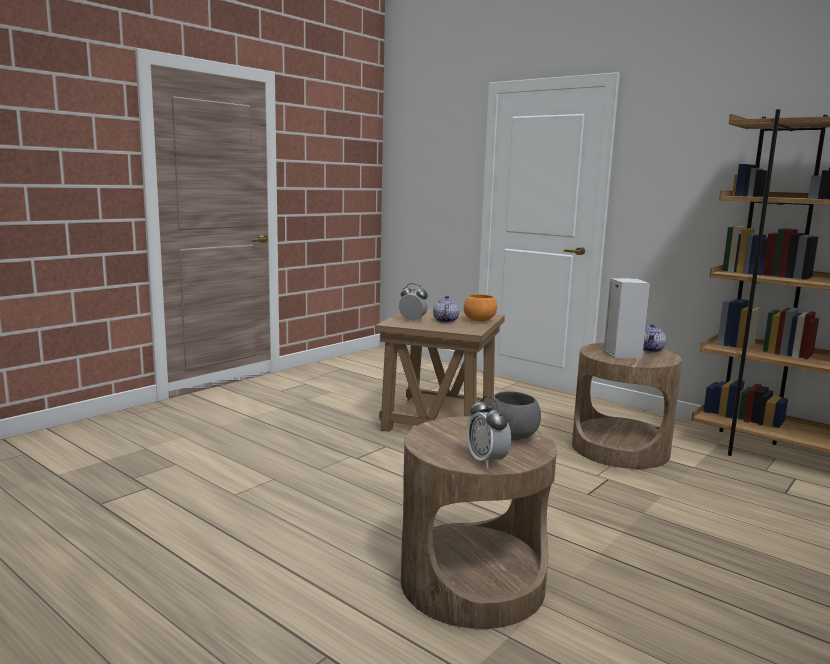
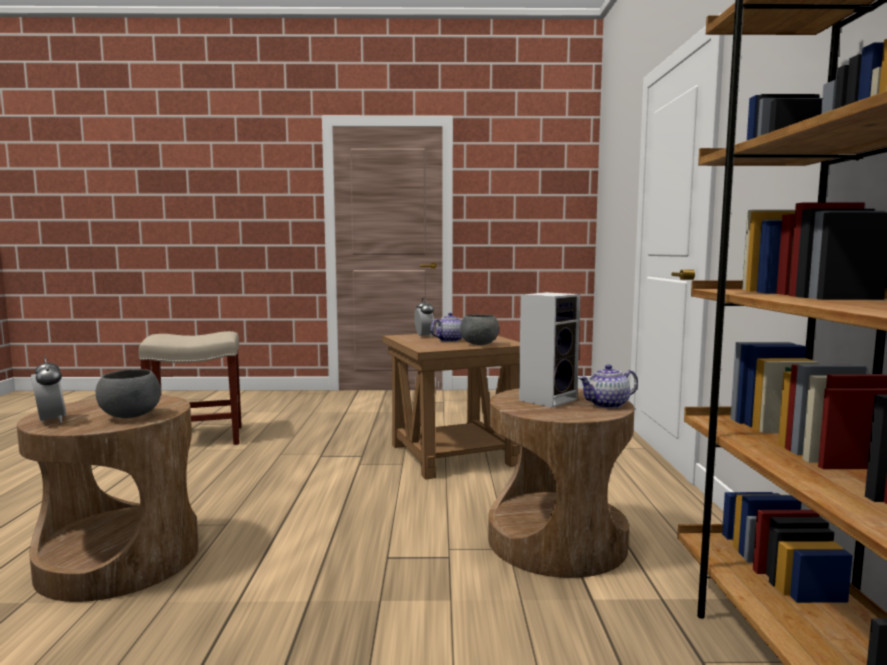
camera: 50 degrees right, 5 degrees down
orange bowl [464,294,497,322] -> grey bowl [460,315,499,345]
alarm clock [467,396,511,468] -> alarm clock turned 120 degrees clockwise [31,356,66,423]
none -> beige stool [139,331,242,445]

